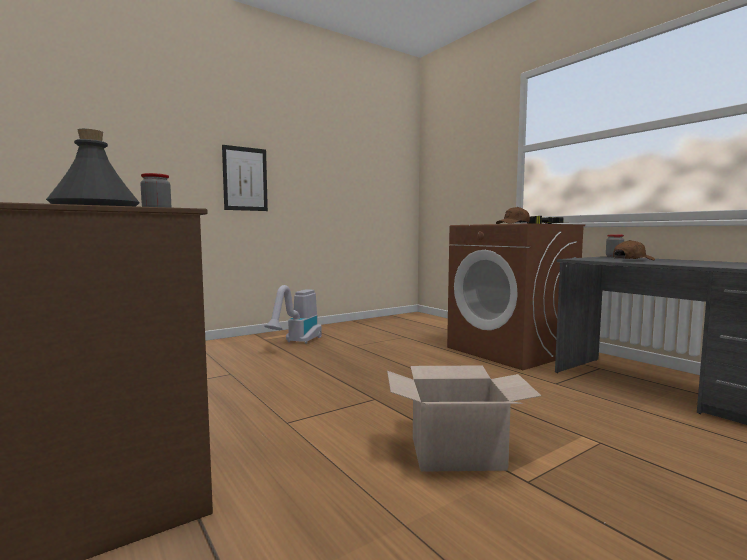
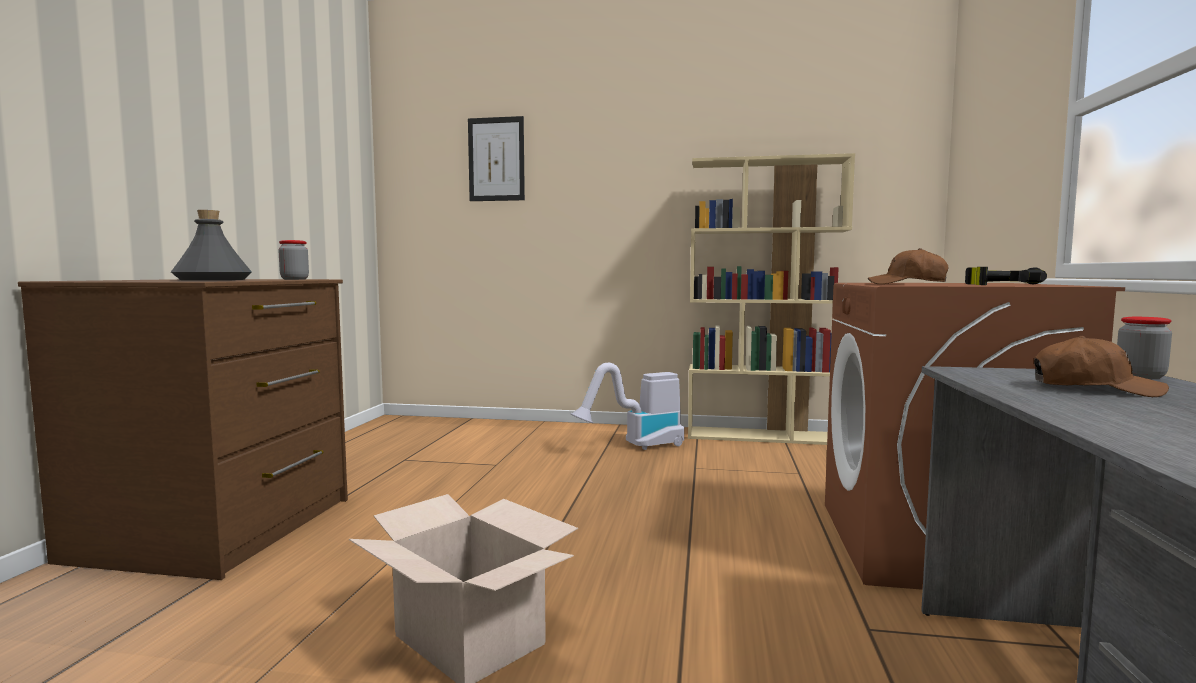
camera: 45 degrees right, 0 degrees up
picture [222,145,268,211] -> picture moved to [468,116,525,201]
none -> beige bookcase [688,153,855,445]

